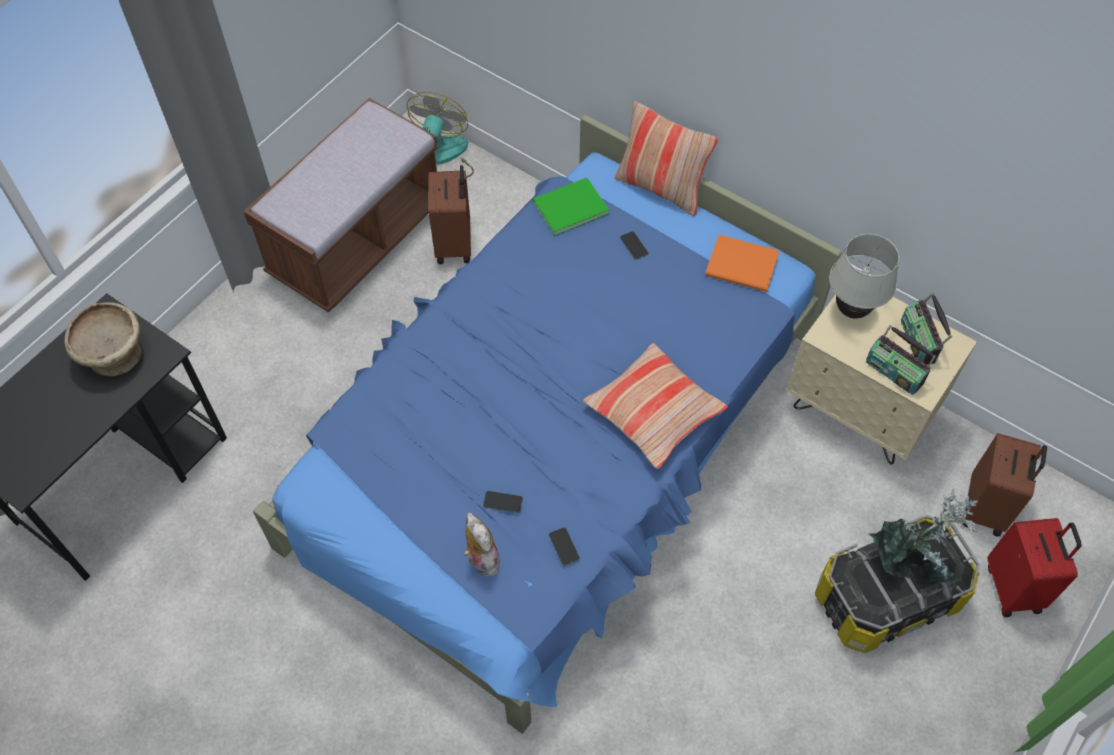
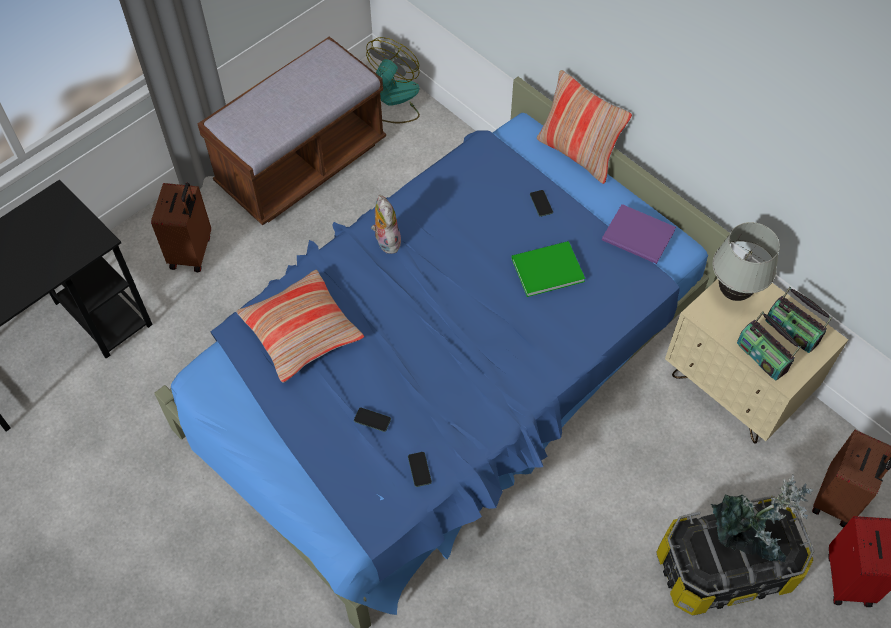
camera: 10 degrees right, 0 degrees up
beige bowl [64,302,142,376] -> none
brown suitcase [428,165,471,264] -> brown suitcase moved to [151,183,211,272]
plush toy [463,513,502,577] -> plush toy moved to [371,195,401,254]
green book [533,178,609,236] -> green book moved to [511,241,585,297]
pillow [583,343,728,469] -> pillow moved to [237,270,364,383]
orange book [705,235,779,292] -> purple book [602,204,676,264]
radio [901,293,952,365] -> radio turned 45 degrees counterclockwise [765,287,832,353]

